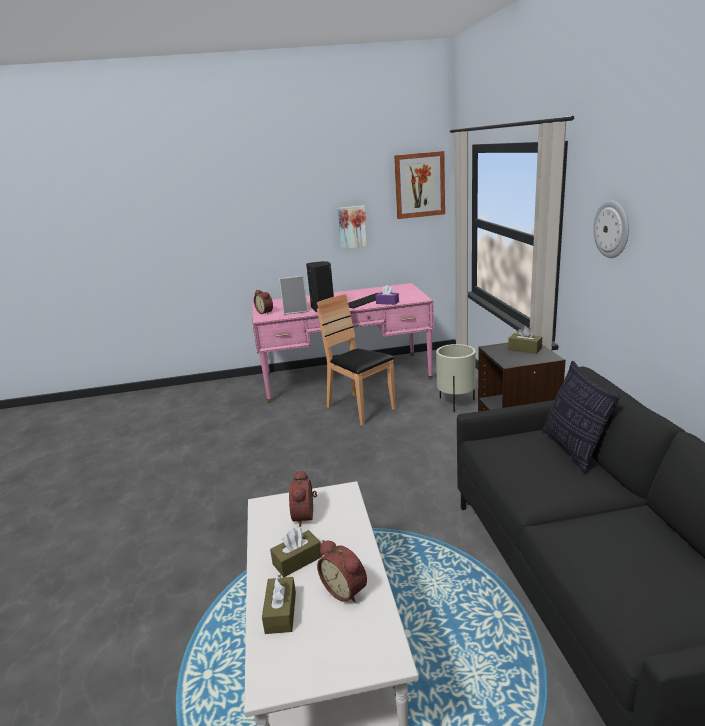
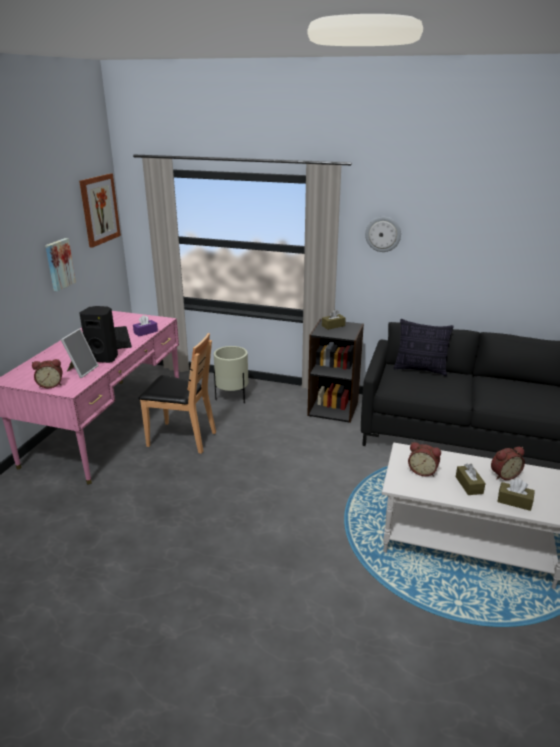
camera: 65 degrees left, 5 degrees up
brown chair [317,294,396,426] -> brown chair turned 150 degrees counterclockwise [138,333,216,454]

